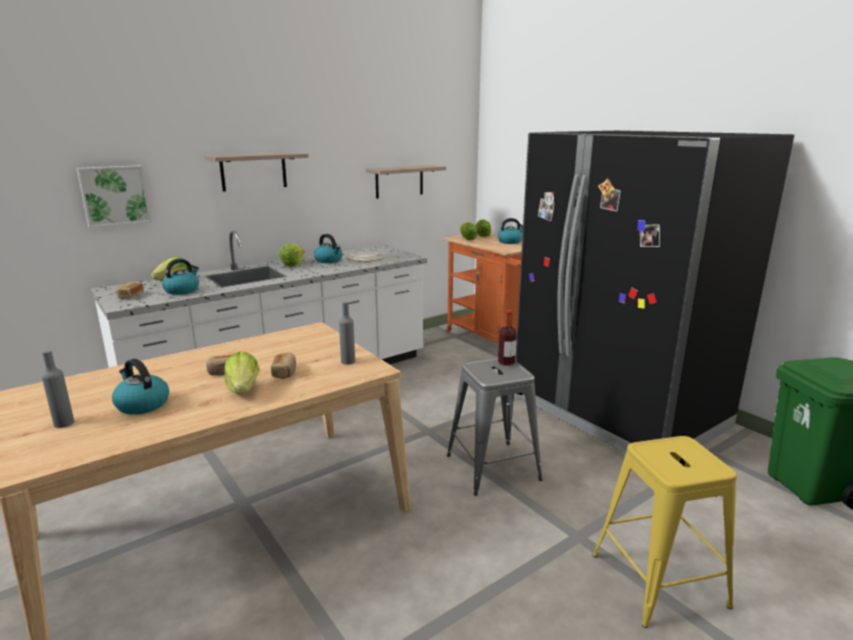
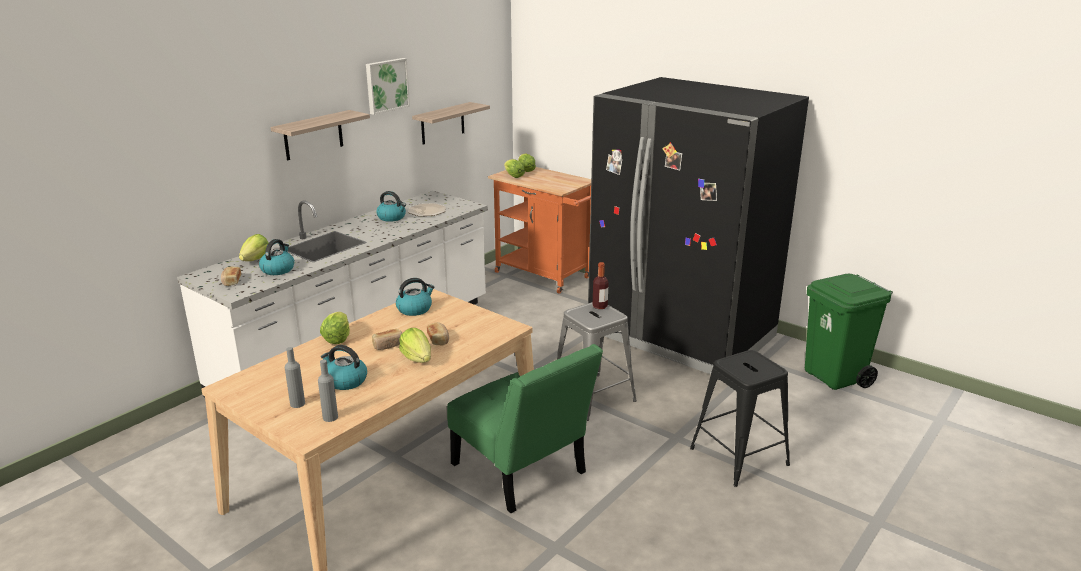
camera: 15 degrees left, 5 degrees up
picture [77,165,151,228] -> picture moved to [366,58,410,115]
lettuce [279,243,305,266] -> lettuce moved to [320,312,350,344]
grey bottle [339,301,355,365] -> grey bottle moved to [318,360,338,422]
kettle [498,218,523,244] -> kettle moved to [396,278,435,316]
yellow stool [593,436,737,628] -> black stool [690,350,790,487]
none -> green chair [447,344,603,513]

